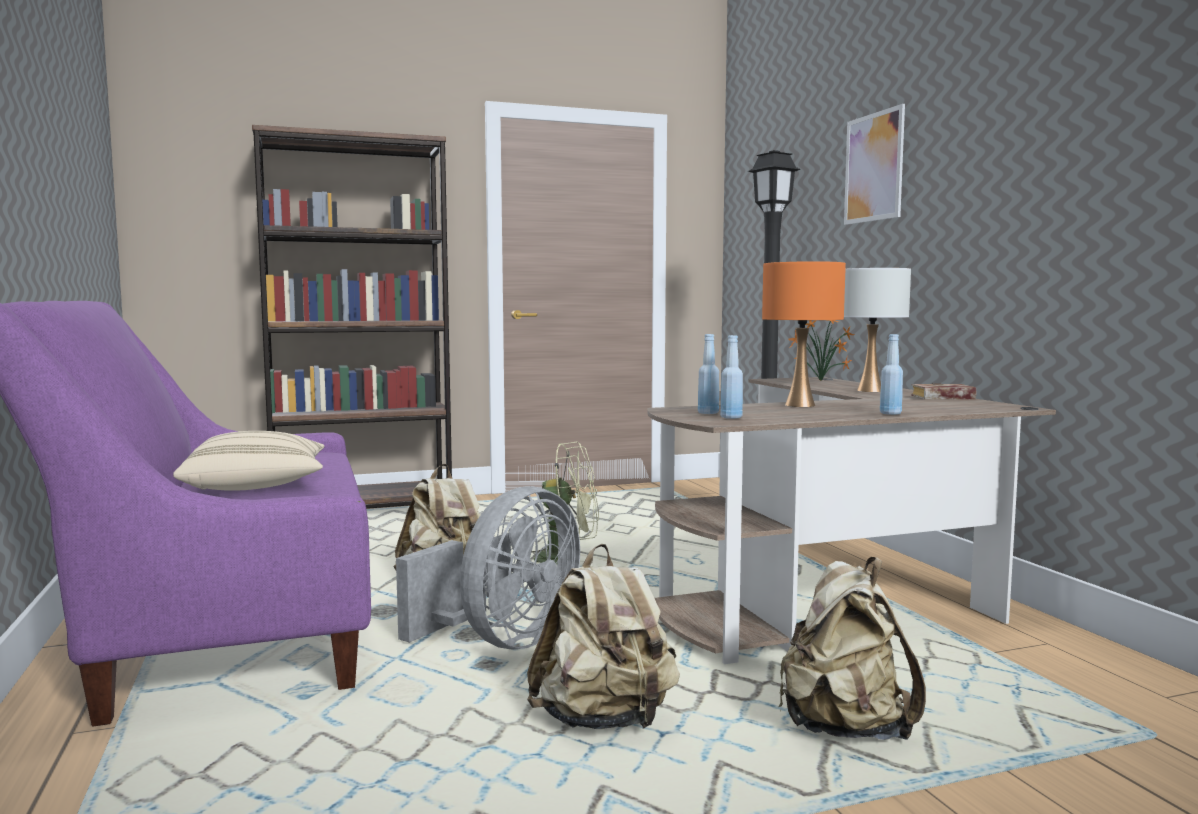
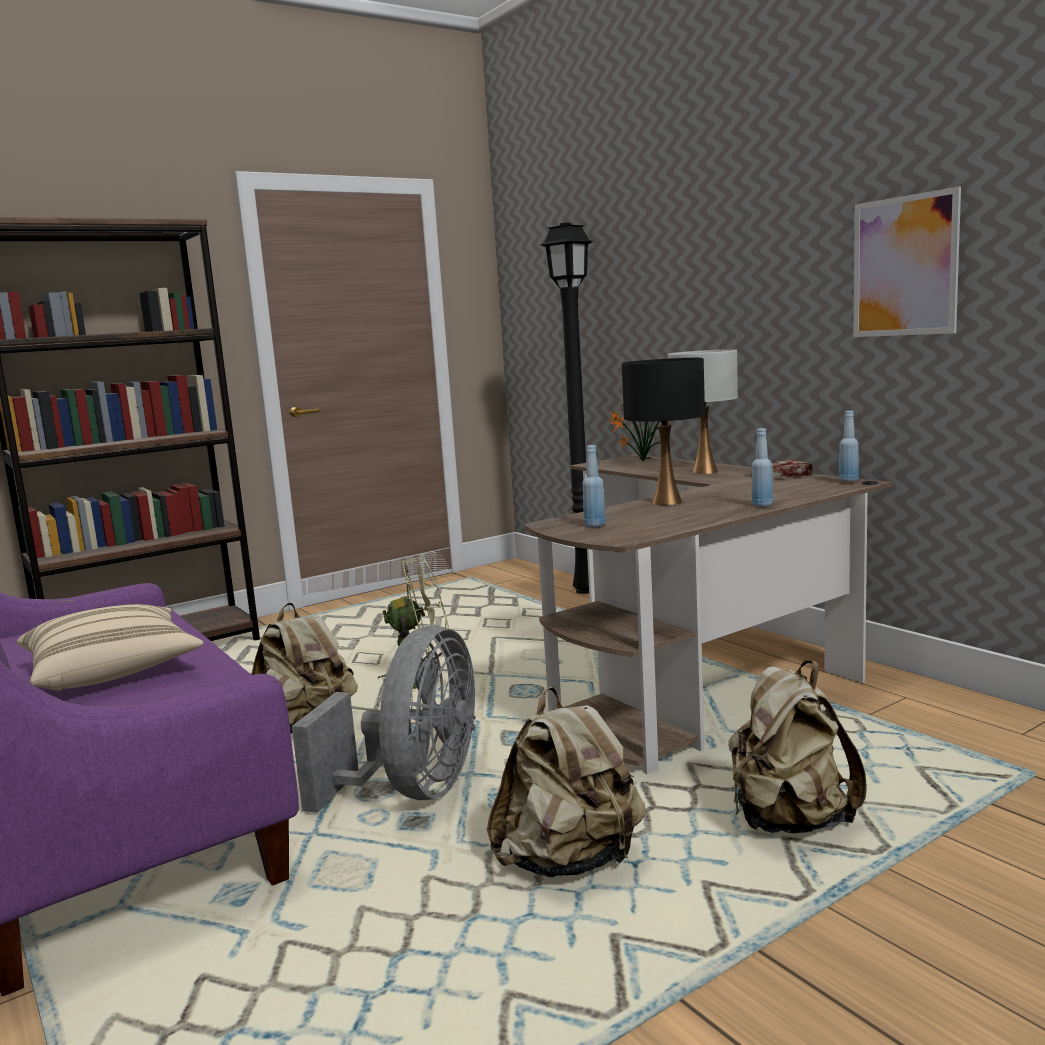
camera: 15 degrees left, 5 degrees up
blue bottle [720,335,743,419] -> blue bottle moved to [839,411,859,482]
orange table lamp [762,261,846,407] -> black table lamp [622,358,705,505]
picture [844,104,905,225] -> picture moved to [853,187,961,337]

